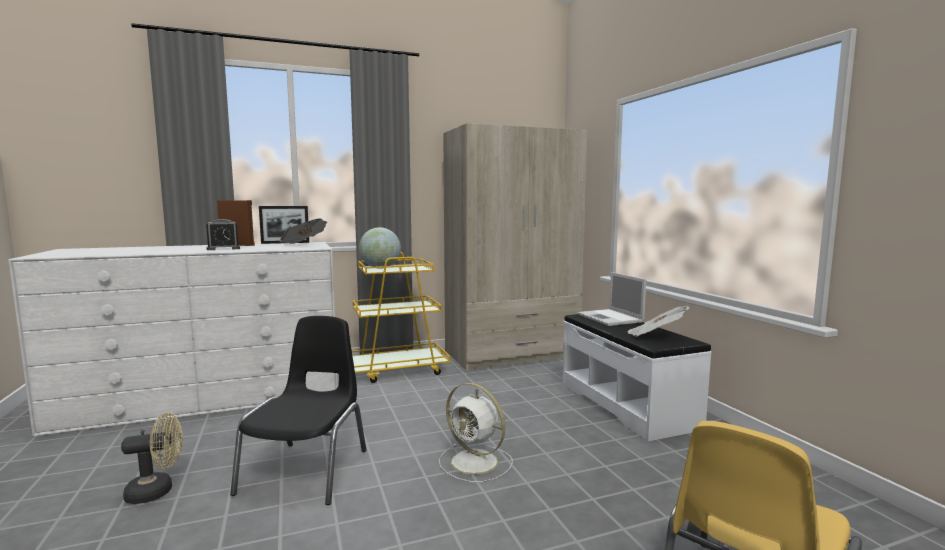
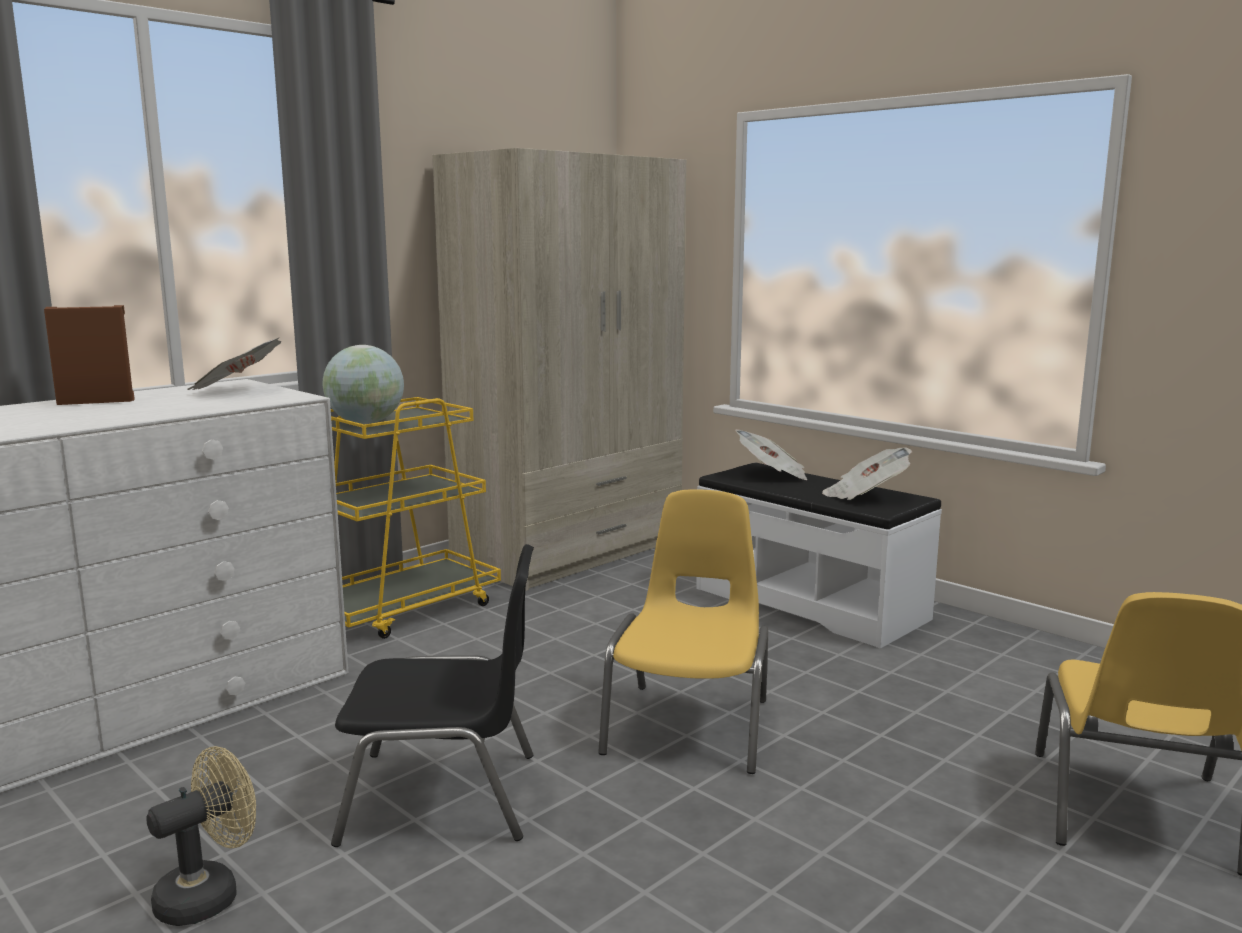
camera: 25 degrees left, 5 degrees up
alarm clock [206,219,240,250] -> none
black chair [230,316,366,505] -> black chair turned 105 degrees clockwise [331,544,534,847]
picture frame [259,206,309,244] -> none
white fan [439,383,513,482] -> yellow chair [598,489,768,774]
laptop [577,272,646,326] -> newspaper [735,429,807,480]

